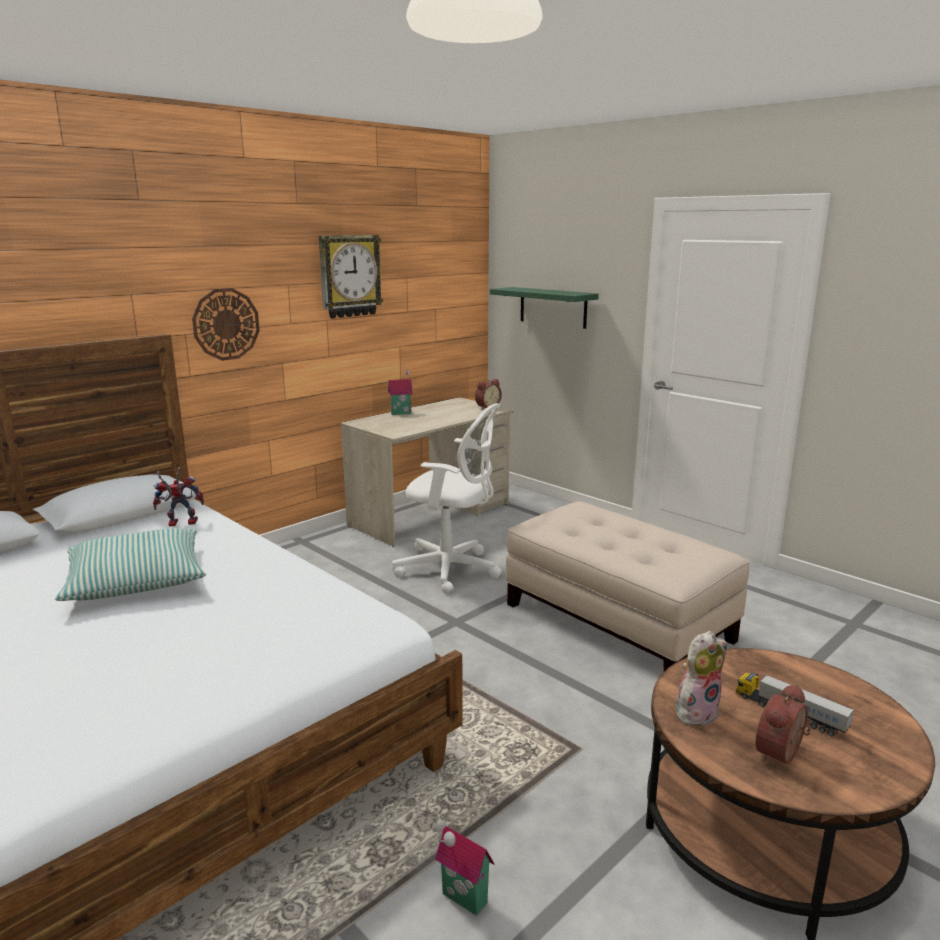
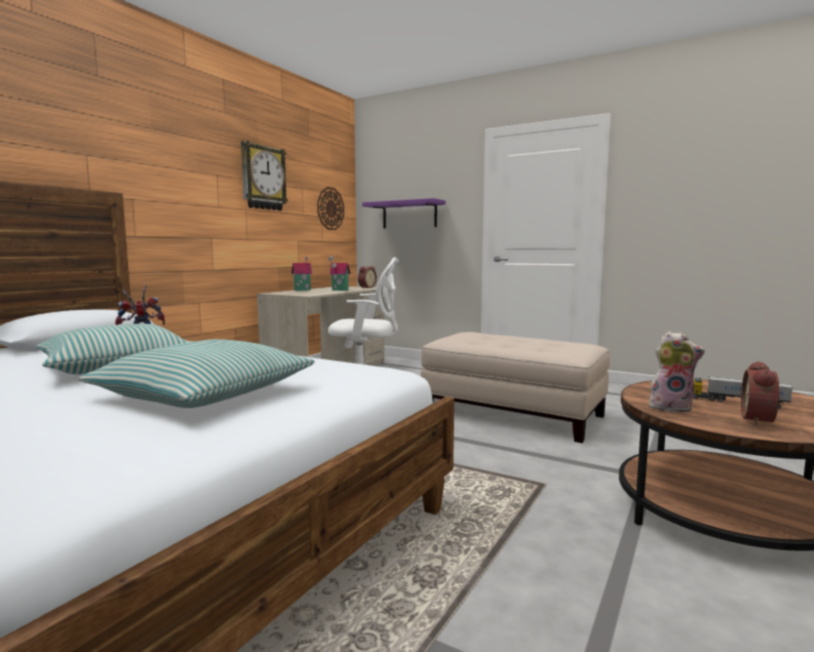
camera: 15 degrees left, 10 degrees down
wall clock [192,288,260,361] -> wall clock moved to [317,187,344,230]
toy house [433,817,495,916] -> toy house moved to [329,256,351,291]
green shelf [490,287,599,329] -> purple shelf [362,198,446,228]
plush toy [676,631,727,725] -> plush toy turned 60 degrees clockwise [649,331,705,413]
none -> pillow [78,339,315,408]

